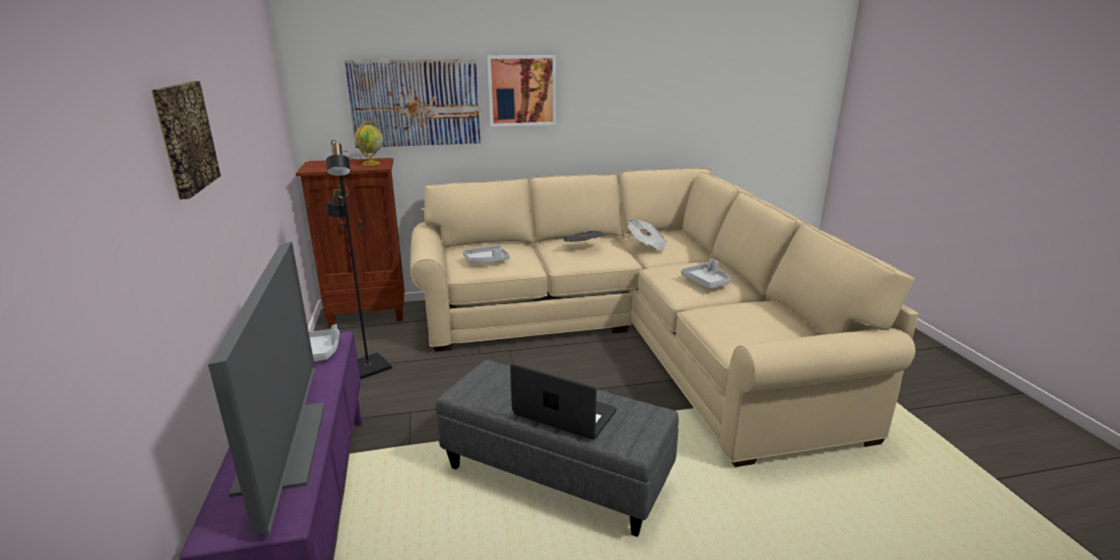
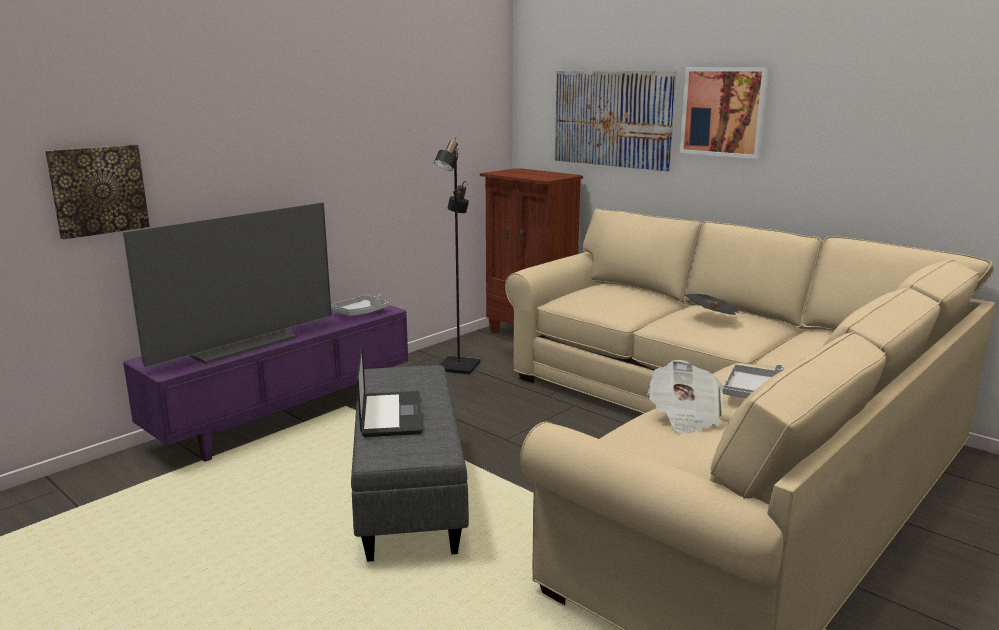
camera: 55 degrees right, 5 degrees down
picture [151,81,221,199] -> picture moved to [45,145,150,239]
globe [354,121,383,166] -> none
grey tray [463,245,510,263] -> none
newspaper [628,219,667,251] -> newspaper moved to [647,360,724,434]

